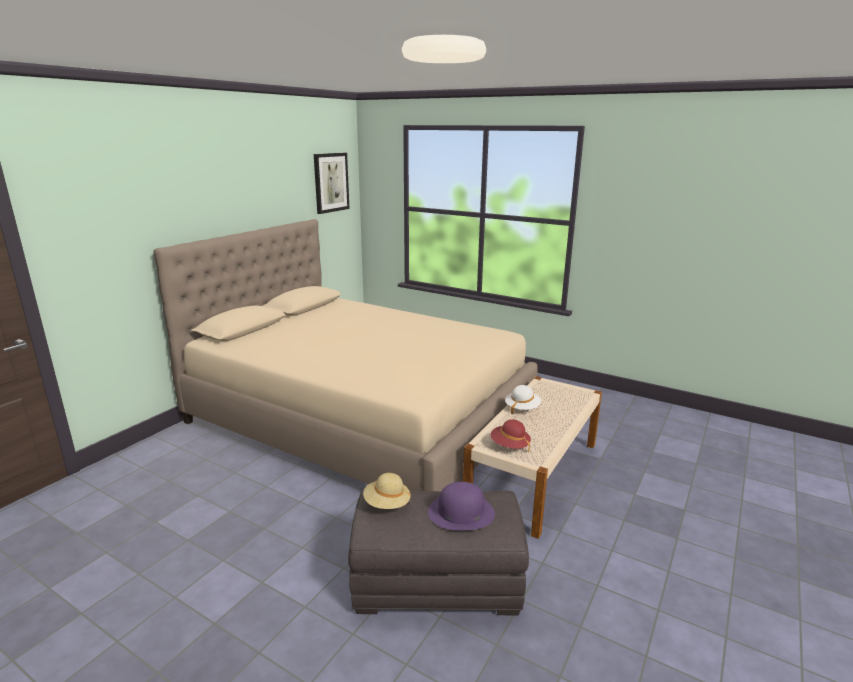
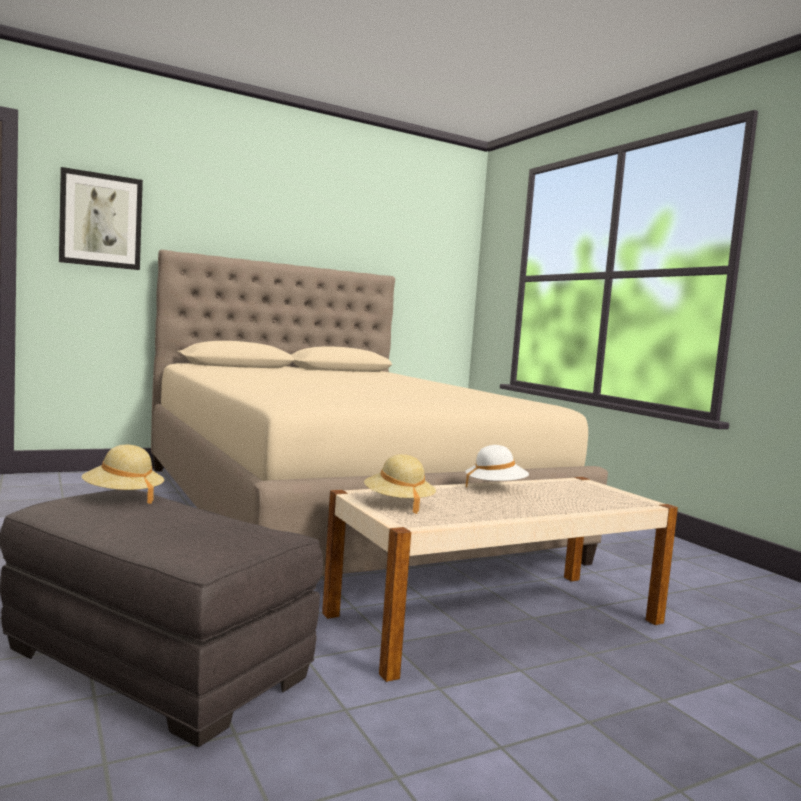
camera: 30 degrees right, 15 degrees down
picture [314,153,349,214] -> picture moved to [59,167,143,270]
purple hat [428,482,495,530] -> none
red hat [491,419,531,452] -> beige hat [364,454,436,514]

